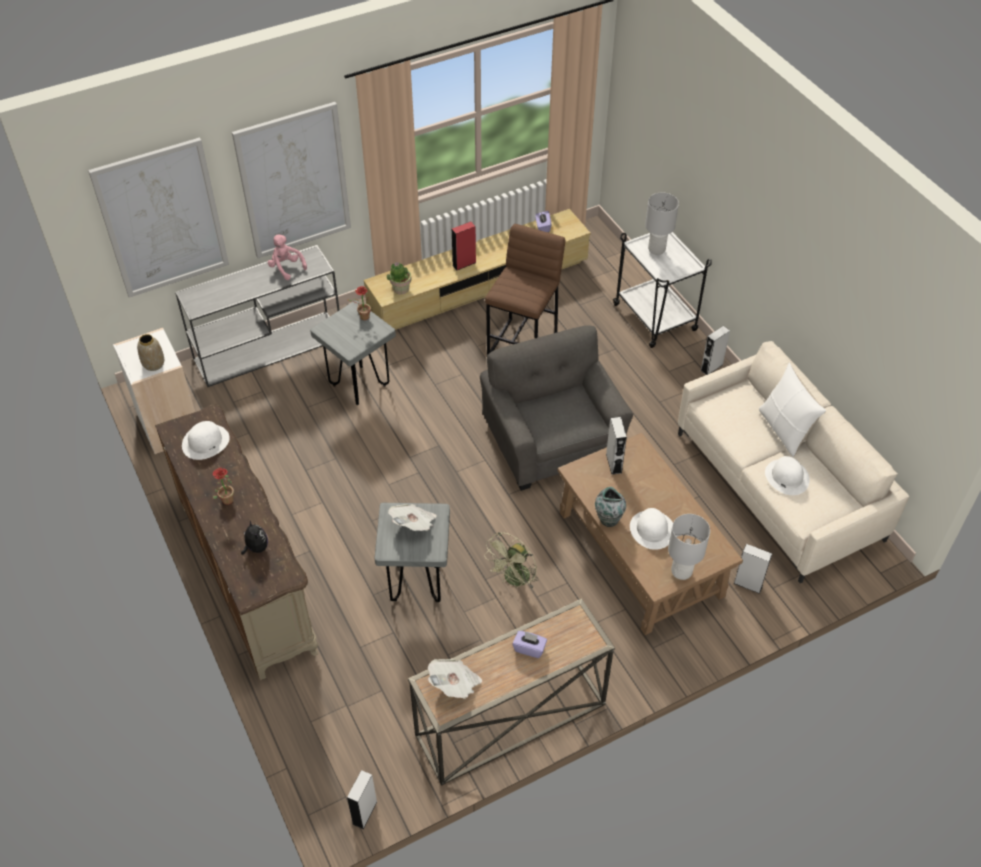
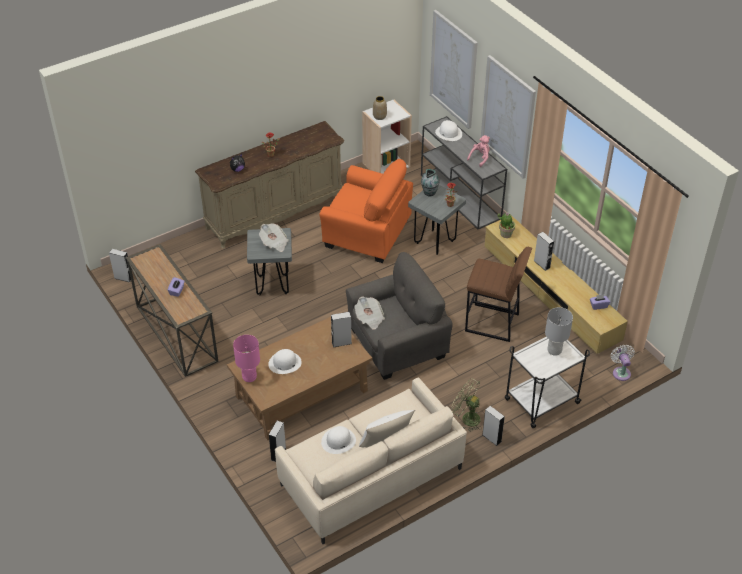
camera: 85 degrees right, 5 degrees down
white hat [182,421,230,460] -> white hat moved to [435,120,462,141]
newspaper [427,659,482,699] -> newspaper moved to [354,296,385,330]
red speaker [452,222,476,270] -> grey speaker [534,232,554,271]
green fan [484,532,538,588] -> green fan moved to [451,378,482,432]
vase [595,487,626,527] -> vase moved to [421,169,440,197]
grey table lamp [668,514,710,580] -> pink table lamp [233,335,260,382]
none -> orange armchair [319,159,413,263]
none -> white fan [610,345,635,381]

